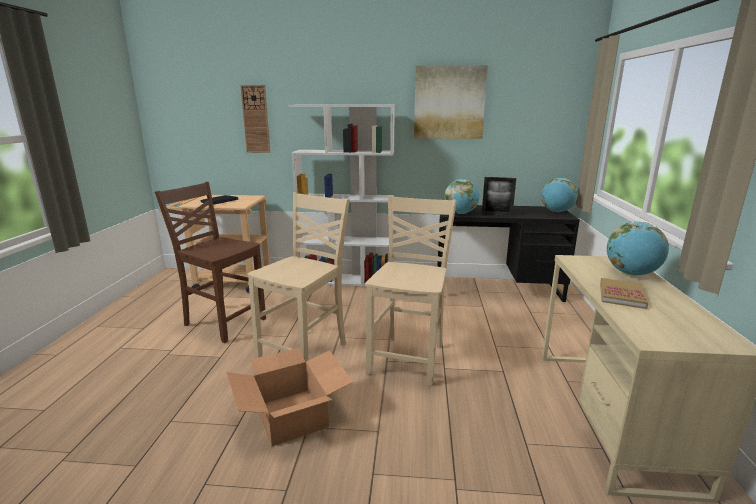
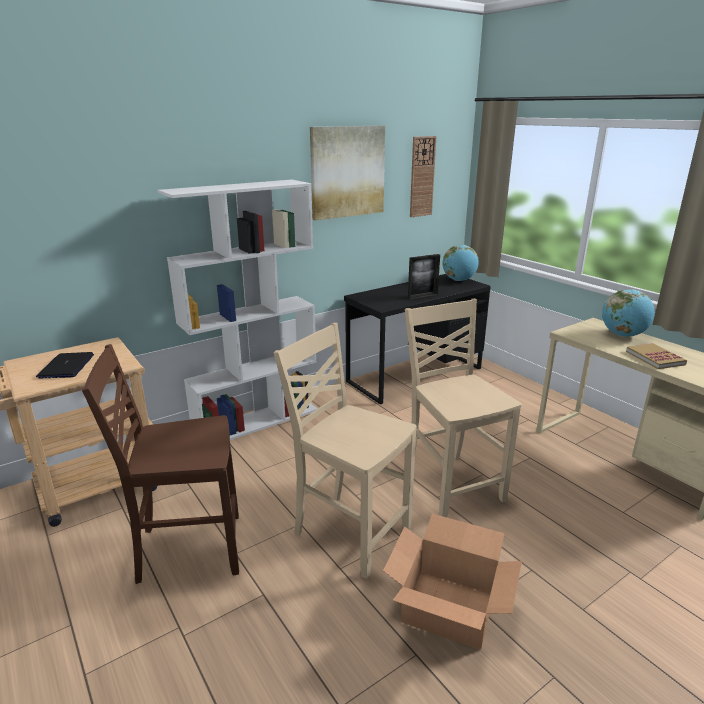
camera: 40 degrees left, 5 degrees up
wall clock [240,85,270,153] -> wall clock moved to [410,136,437,217]
beige chair [248,192,350,362] -> beige chair turned 45 degrees counterclockwise [274,323,417,579]
globe [445,179,480,214] -> none

